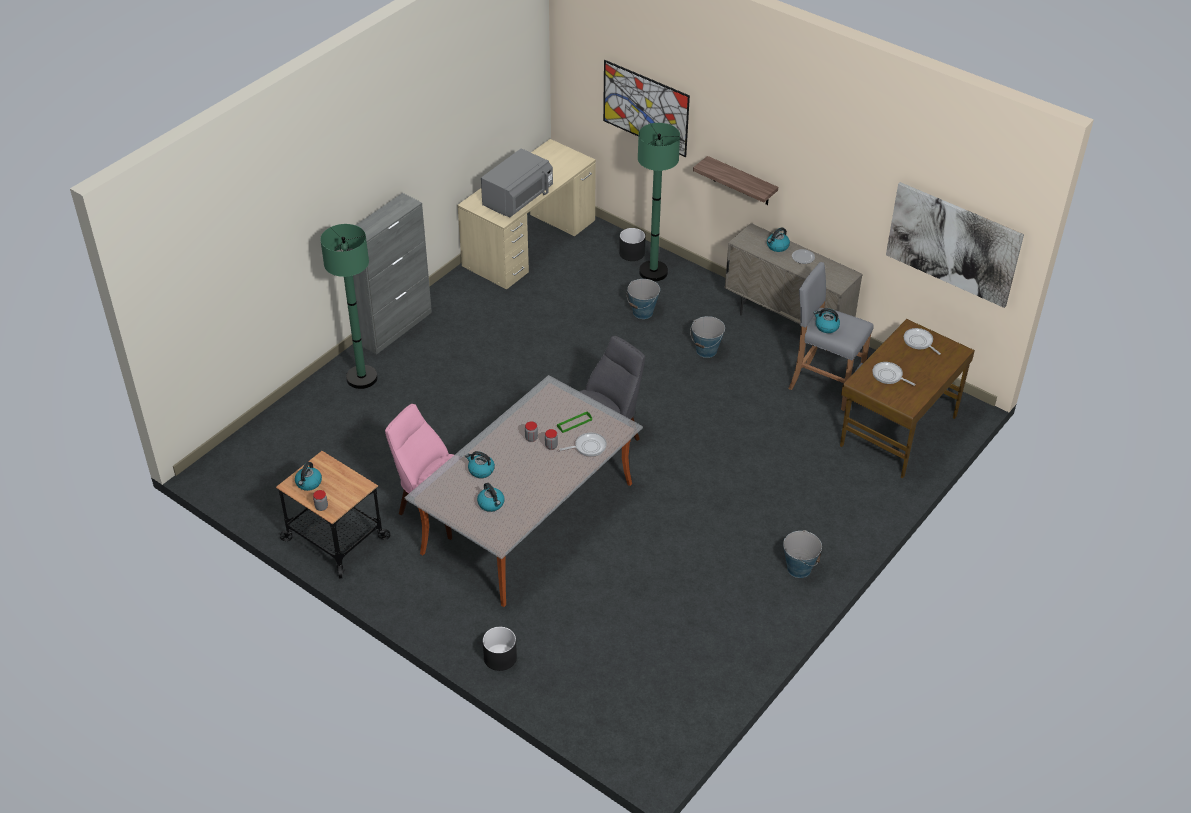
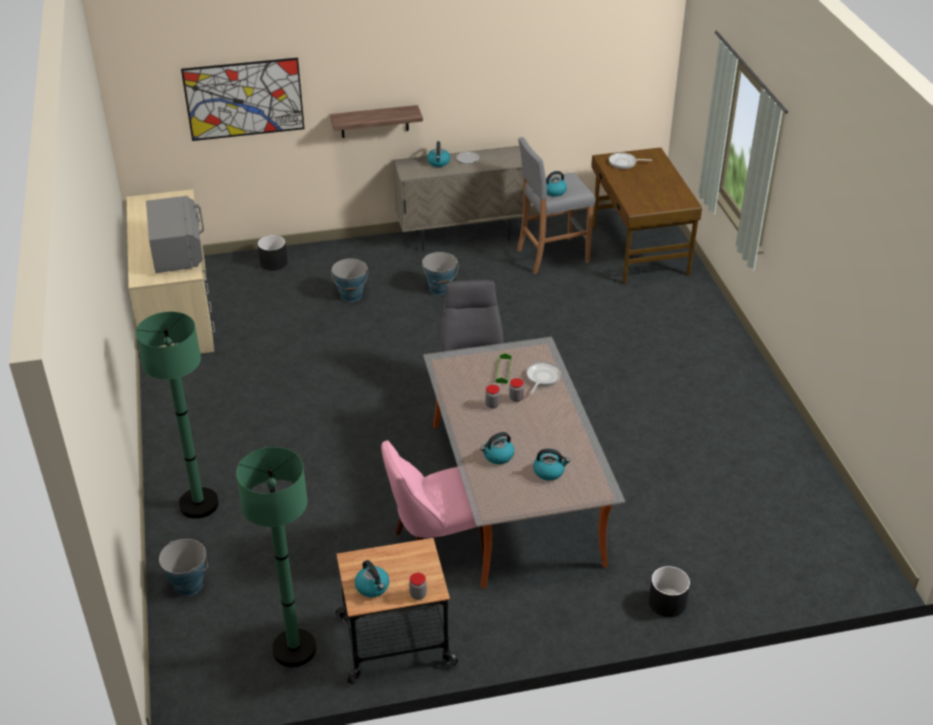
camera: 50 degrees left, 5 degrees down
grey cabinet [346,193,432,355] -> none
green floor lamp [638,123,680,281] -> green floor lamp moved to [236,447,316,667]
bucket [783,530,822,578] -> bucket moved to [159,539,208,596]
frying pan [872,362,915,386] -> none
picture [886,182,1024,308] -> none

